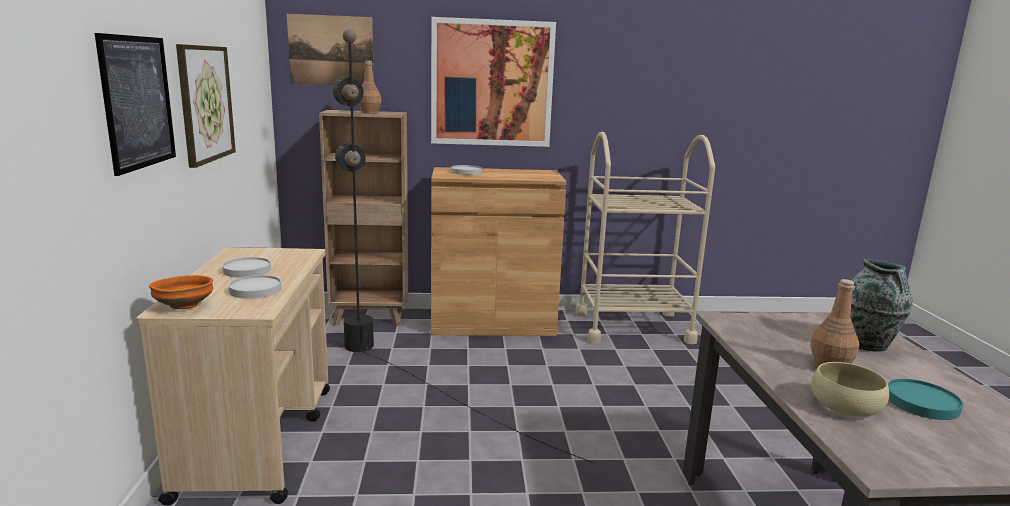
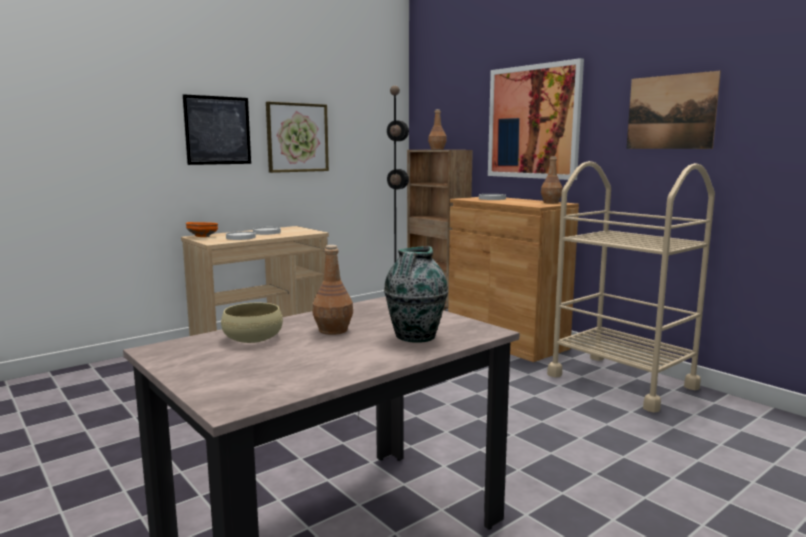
camera: 55 degrees right, 5 degrees down
picture [287,14,374,85] -> picture moved to [627,71,721,149]
turquoise plate [888,379,963,420] -> none
none -> brown bottle [541,157,563,203]

